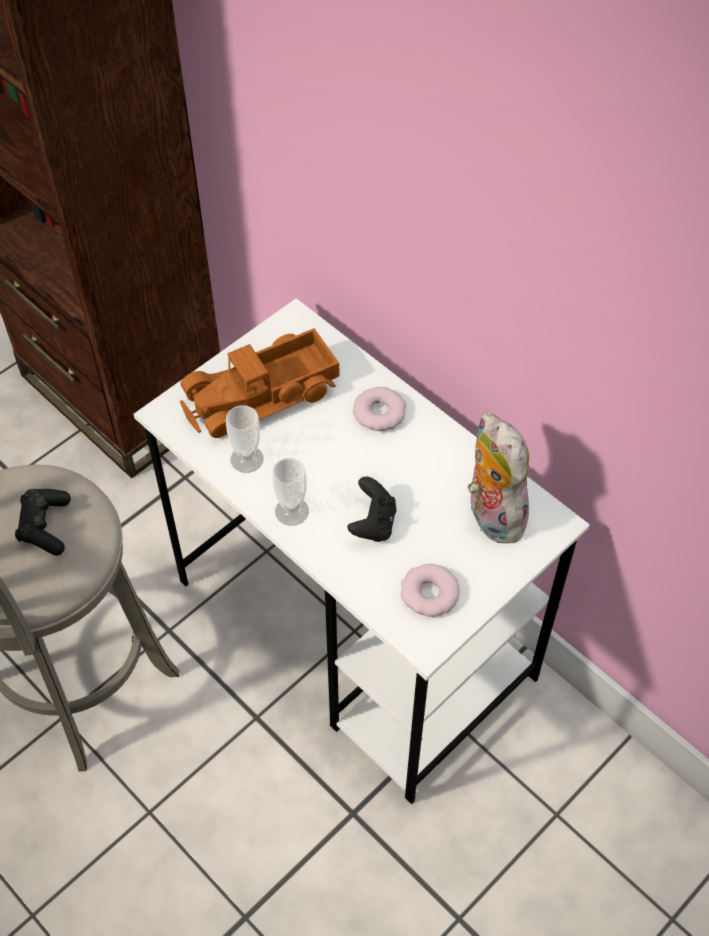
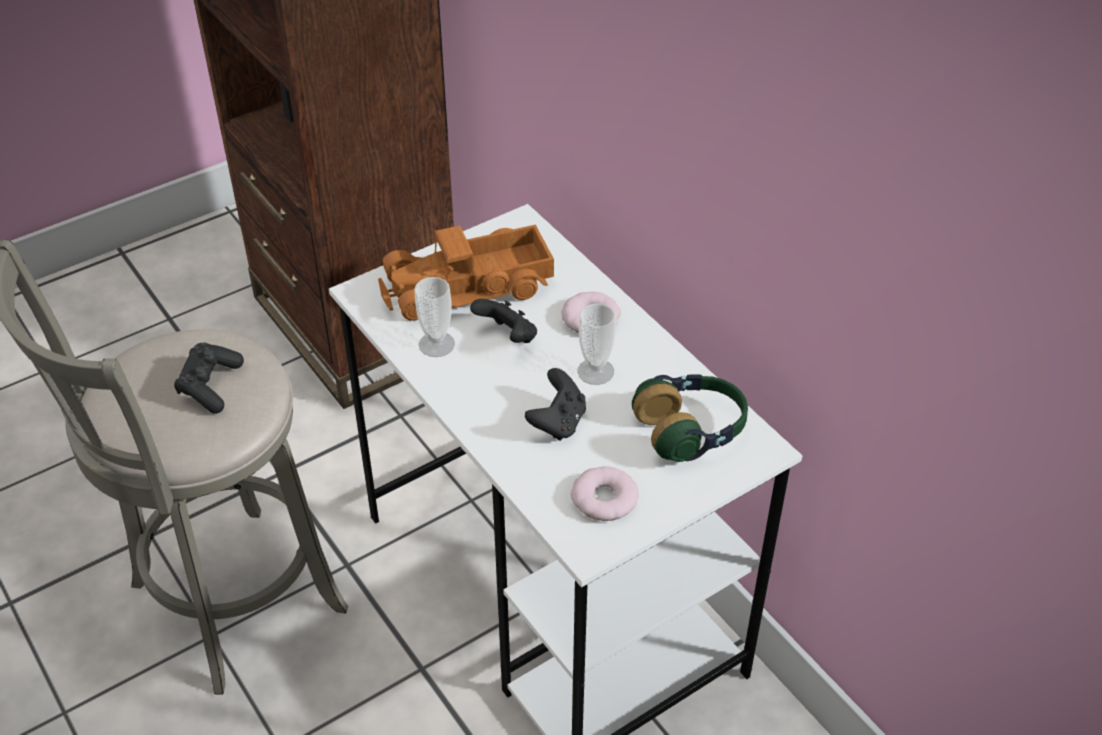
camera: 10 degrees right, 10 degrees down
cup [272,458,309,526] -> cup moved to [577,303,616,385]
plush toy [468,412,530,544] -> headphones [632,374,748,462]
none -> black game controller [470,299,537,343]

